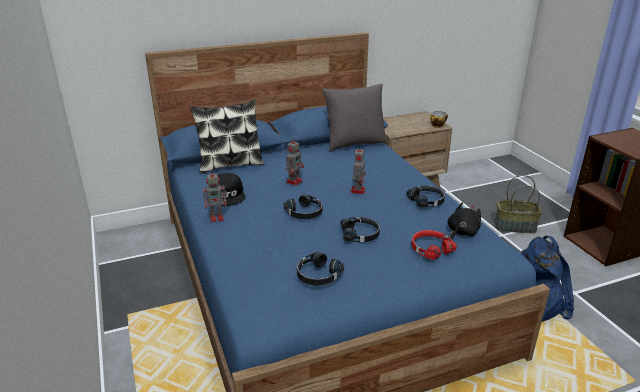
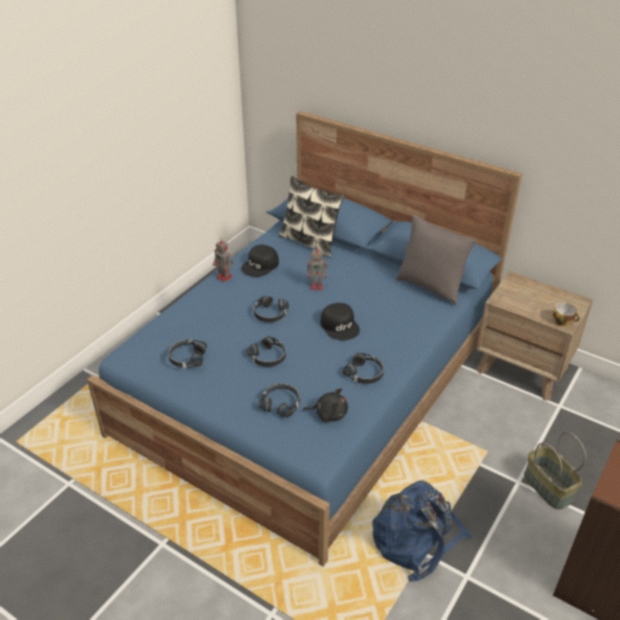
camera: 55 degrees right, 10 degrees up
toy robot [351,146,366,194] -> black cap [321,303,360,341]
red headphones [412,230,457,260] -> black headphones [259,383,300,418]

